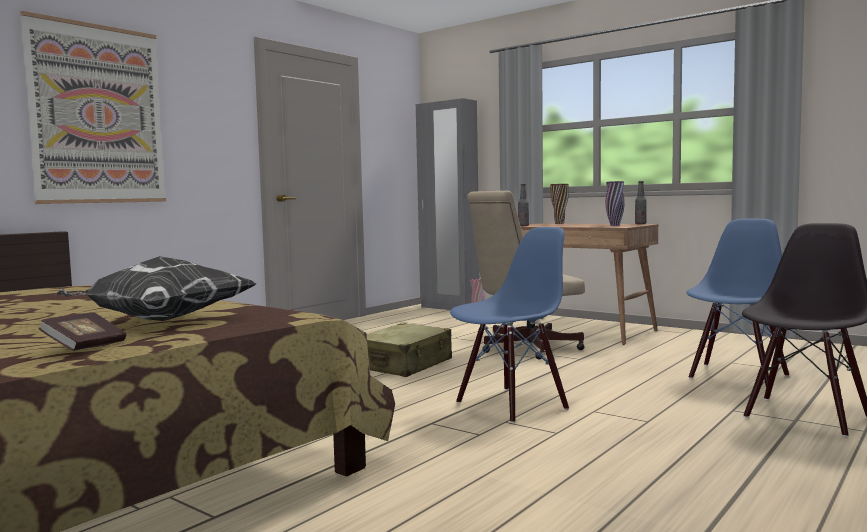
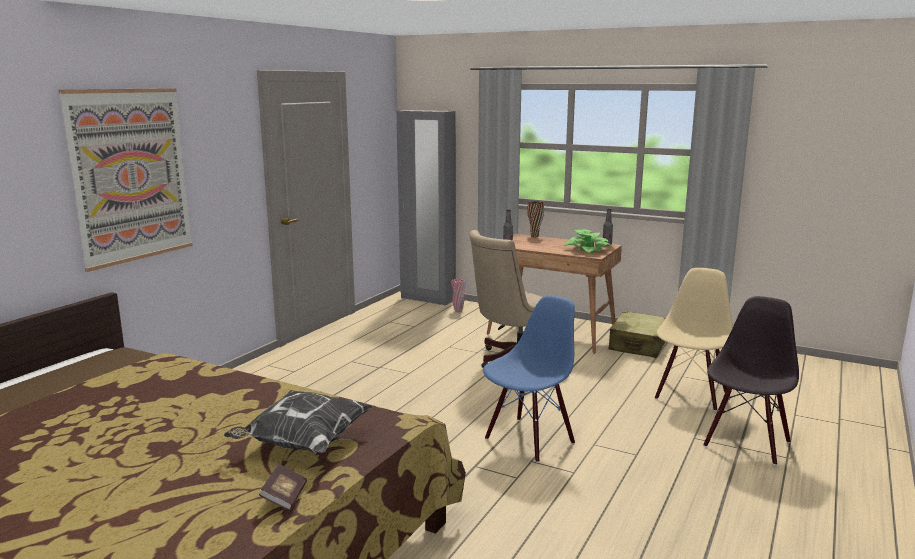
camera: 10 degrees left, 10 degrees up
beige suitcase [367,323,452,377] -> beige suitcase moved to [609,311,666,358]
purple vase [606,181,625,226] -> potted plant [563,229,611,253]
blue chair [686,219,789,387] -> beige chair [655,268,733,411]

